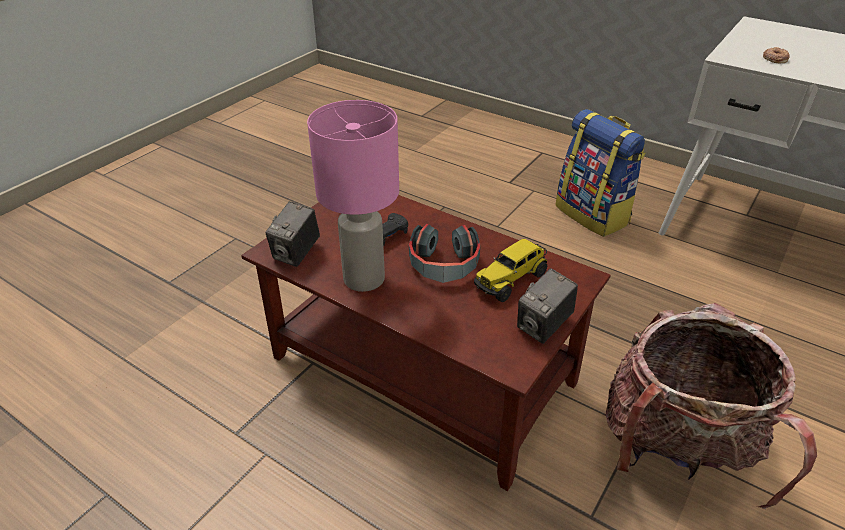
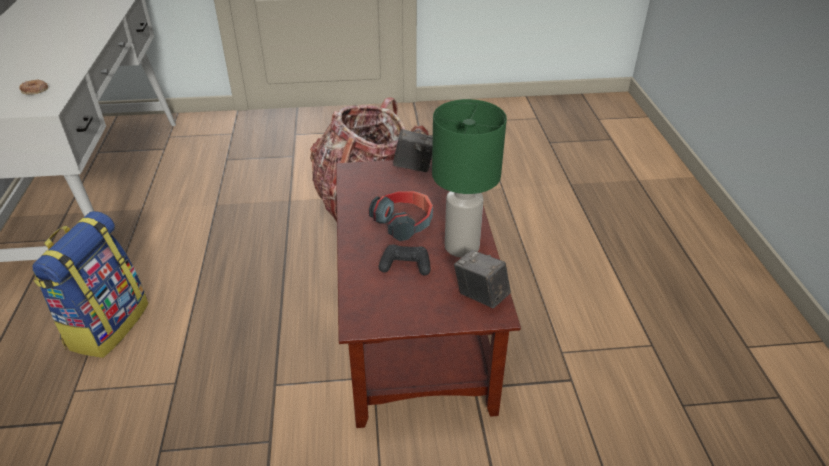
camera: 130 degrees left, 0 degrees up
camera [266,201,320,267] -> camera turned 120 degrees counterclockwise [454,250,511,308]
pink table lamp [307,100,399,292] -> green table lamp [432,99,507,258]
toy truck [474,239,547,302] -> none

